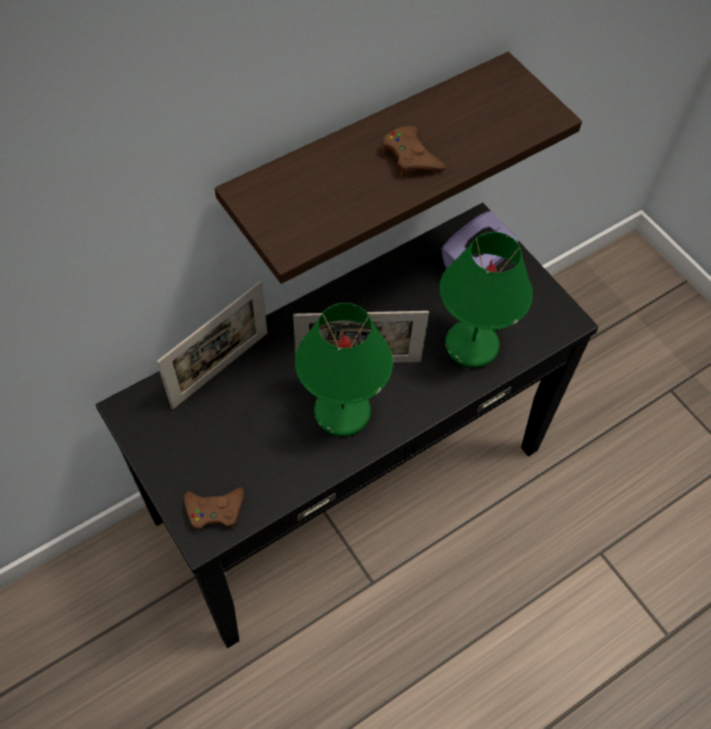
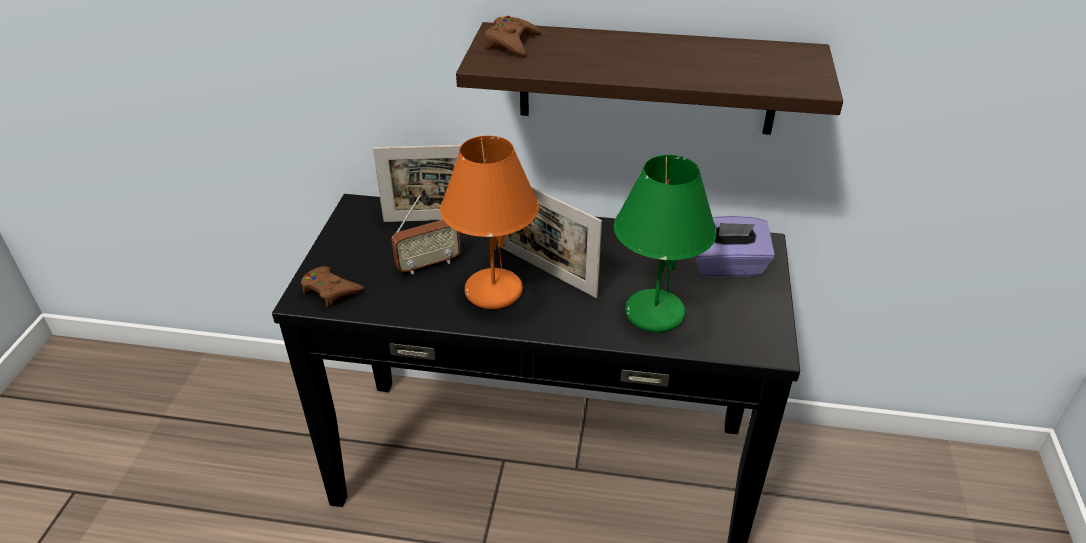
camera: 45 degrees right, 20 degrees down
green table lamp [295,303,393,436] -> orange table lamp [440,135,539,309]
brown game controller [382,126,446,177] -> brown game controller moved to [485,16,541,57]
none -> radio [391,195,461,274]

